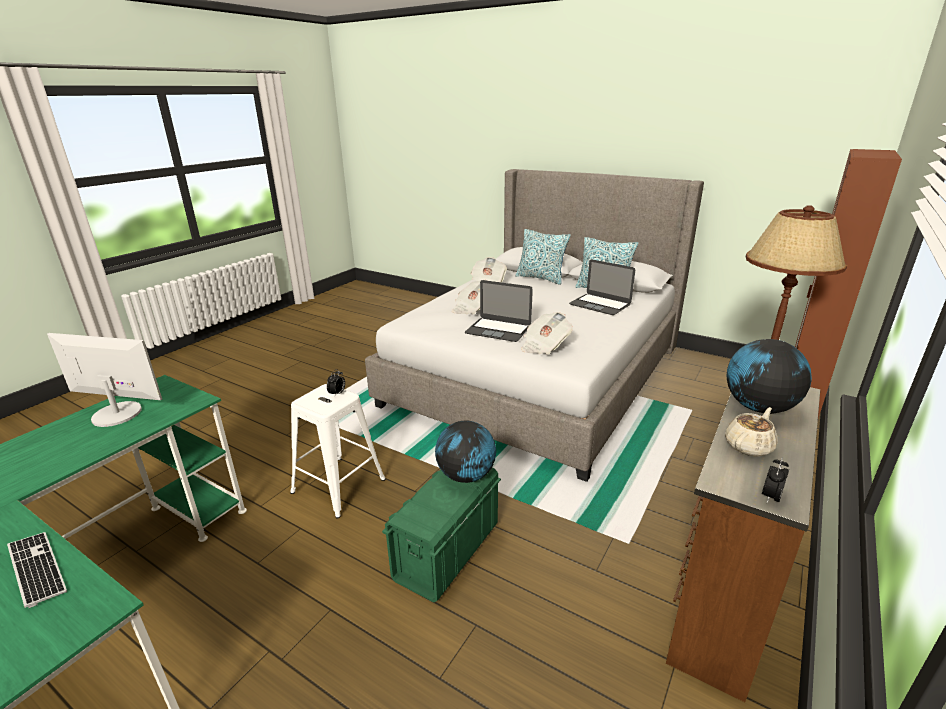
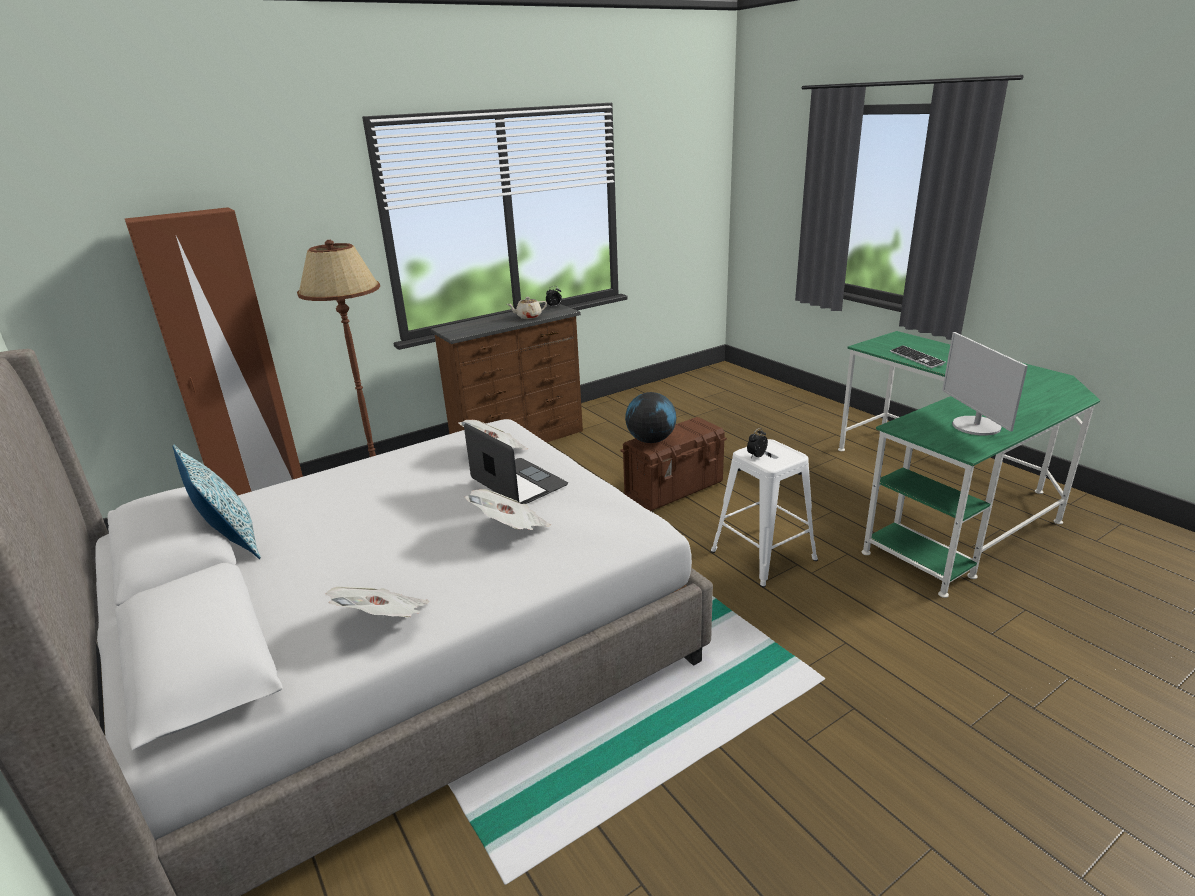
camera: 155 degrees left, 0 degrees up
monitor [47,333,162,427] -> monitor turned 45 degrees clockwise [942,332,1028,436]
green storage box [382,467,501,602] -> brown storage box [621,417,727,511]
pillow [516,229,571,285] -> none
laptop [569,259,635,315] -> none
globe [726,339,812,414] -> none

